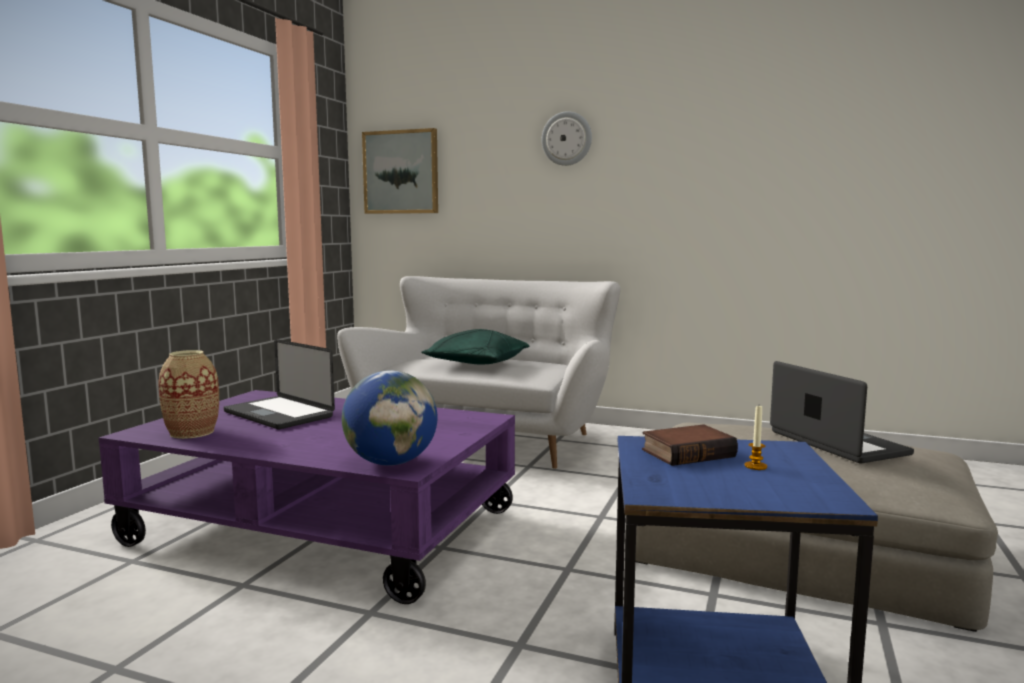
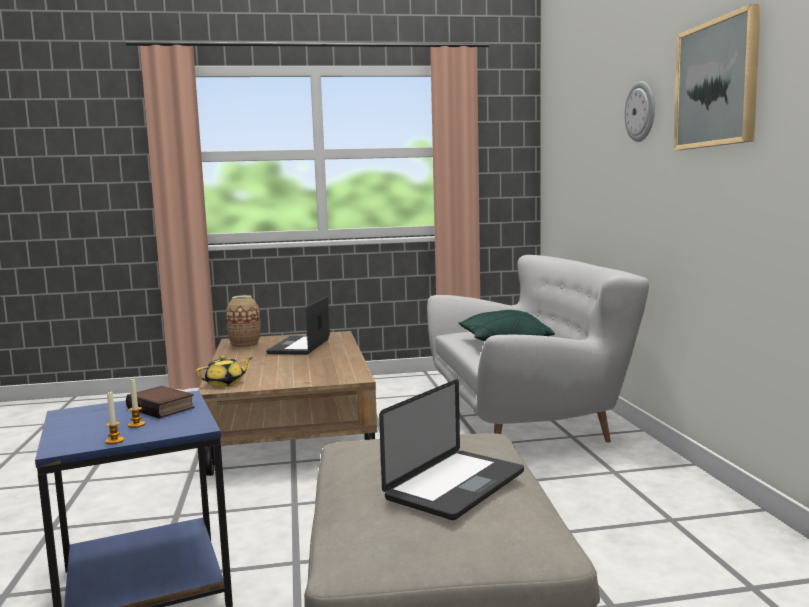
camera: 60 degrees right, 0 degrees up
purple coffee table [99,390,515,604] -> brown coffee table [198,331,377,476]
globe [342,370,437,466] -> yellow teapot [196,356,253,387]
picture [362,128,438,214] -> picture moved to [674,4,761,150]
none -> candle [105,391,124,444]

